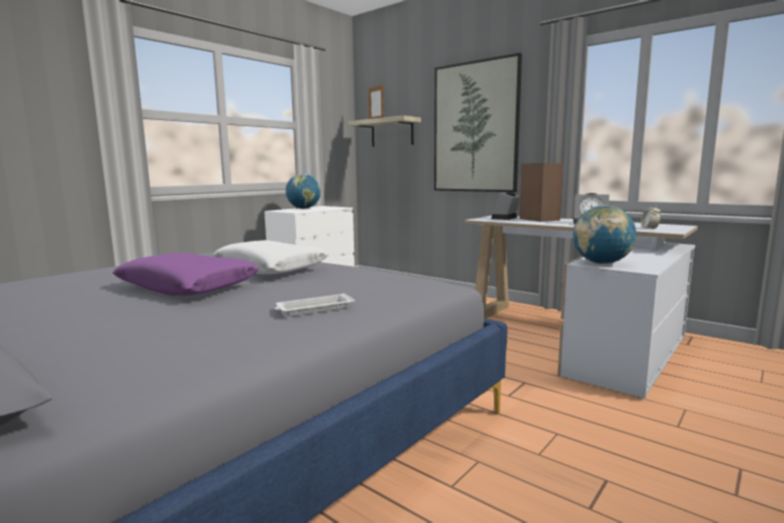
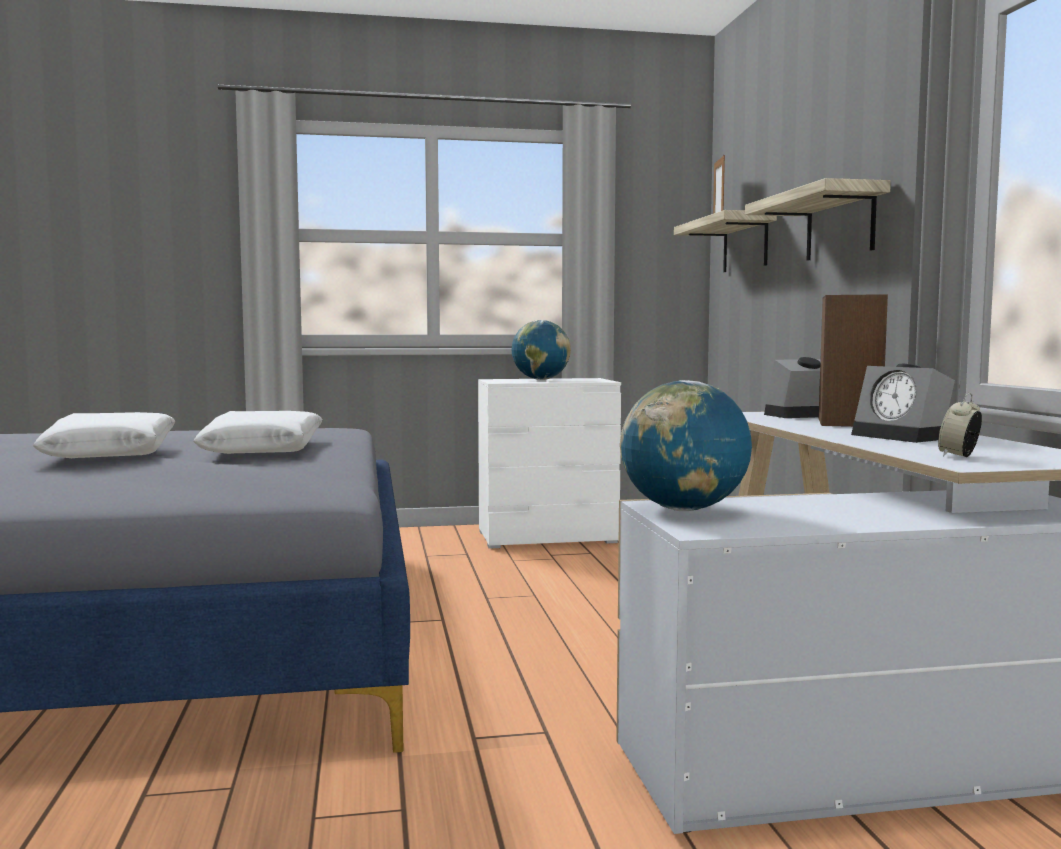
camera: 40 degrees right, 5 degrees down
purple pillow [113,253,259,296] -> white pillow [33,412,175,458]
white tray [275,293,355,316] -> none
picture [434,53,522,192] -> shelf [745,178,891,261]

